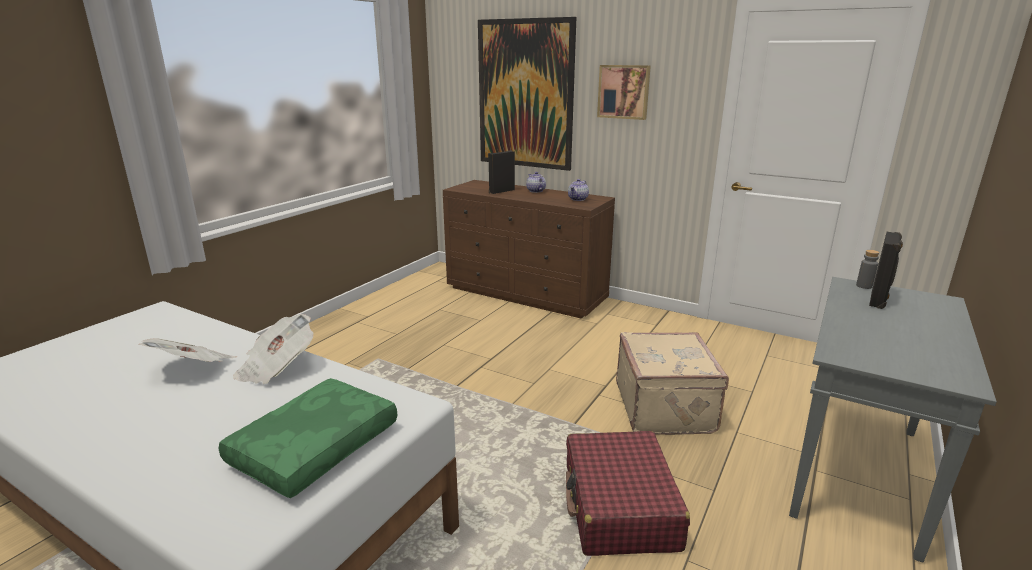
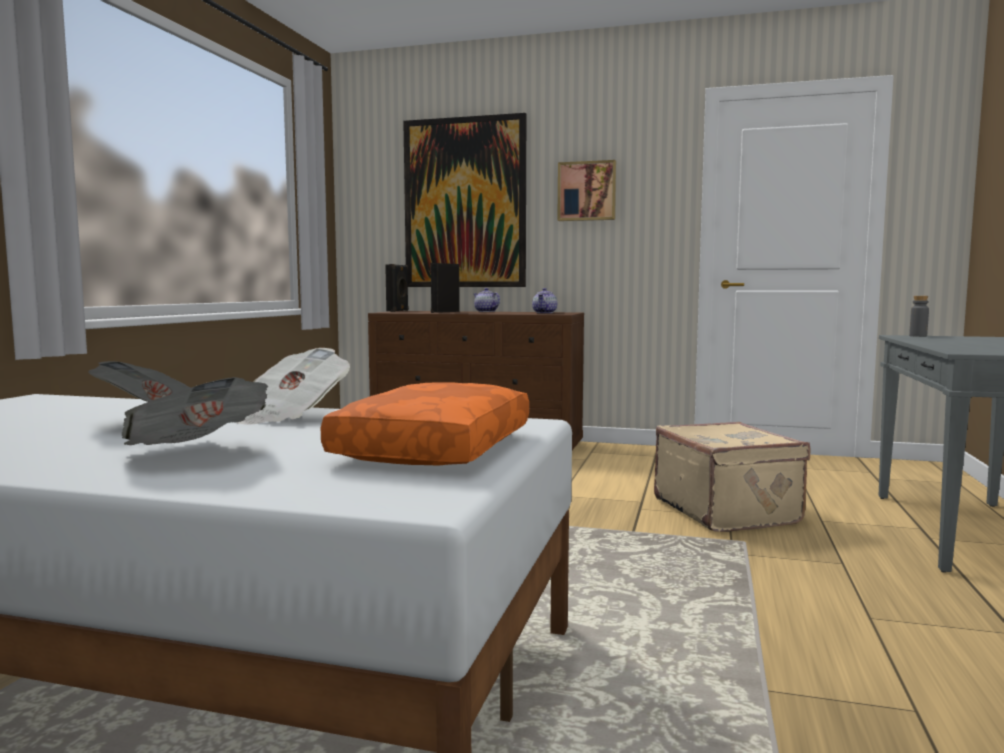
camera: 15 degrees left, 15 degrees down
green pillow [218,378,397,498] -> orange pillow [321,382,529,466]
red suitcase [566,431,690,556] -> none
black speaker [869,232,903,309] -> black speaker moved to [385,264,409,312]
none -> newspaper [122,377,268,445]

